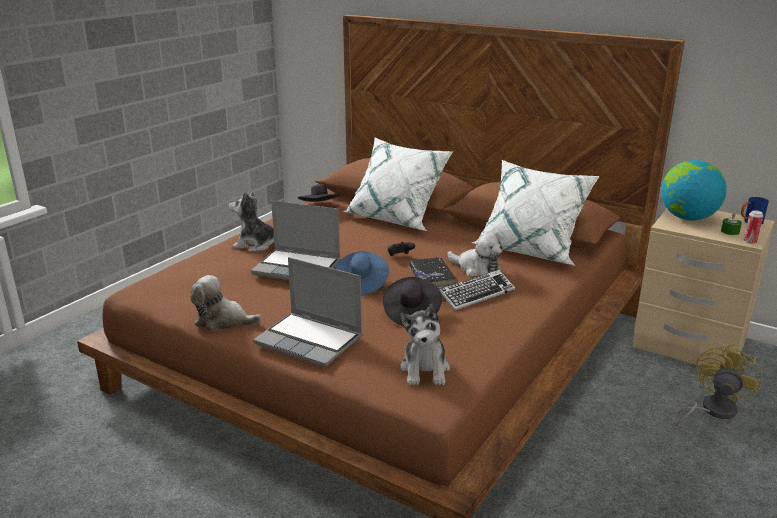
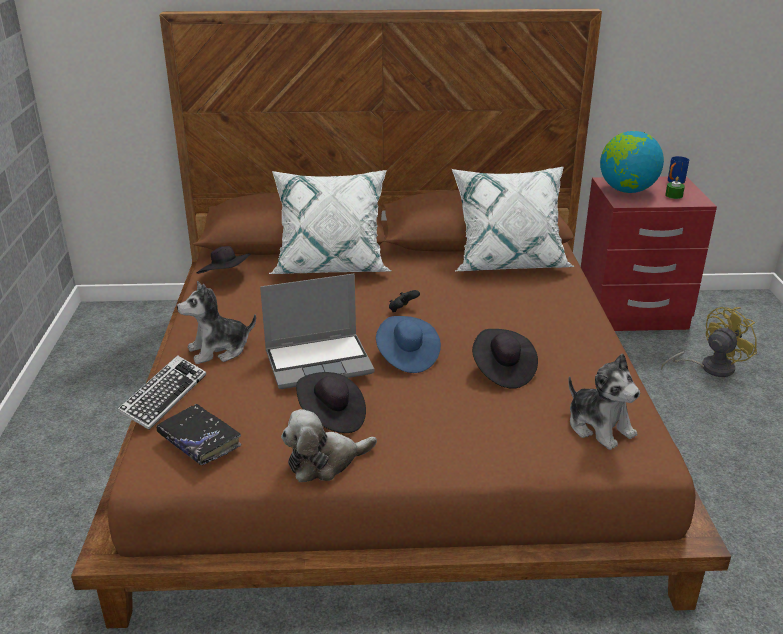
camera: 35 degrees left, 5 degrees up
laptop [253,257,362,367] -> none
black book [410,257,456,289] -> black book moved to [156,404,242,465]
keyboard [439,270,515,311] -> keyboard moved to [117,355,206,430]
plush toy [447,232,504,277] -> none
beige nightstand [632,209,774,367] -> red nightstand [581,176,717,331]
yellow fan [676,344,762,427] -> yellow fan turned 60 degrees clockwise [661,307,757,377]
can [743,210,763,244] -> none
none -> black hat [296,372,366,433]

